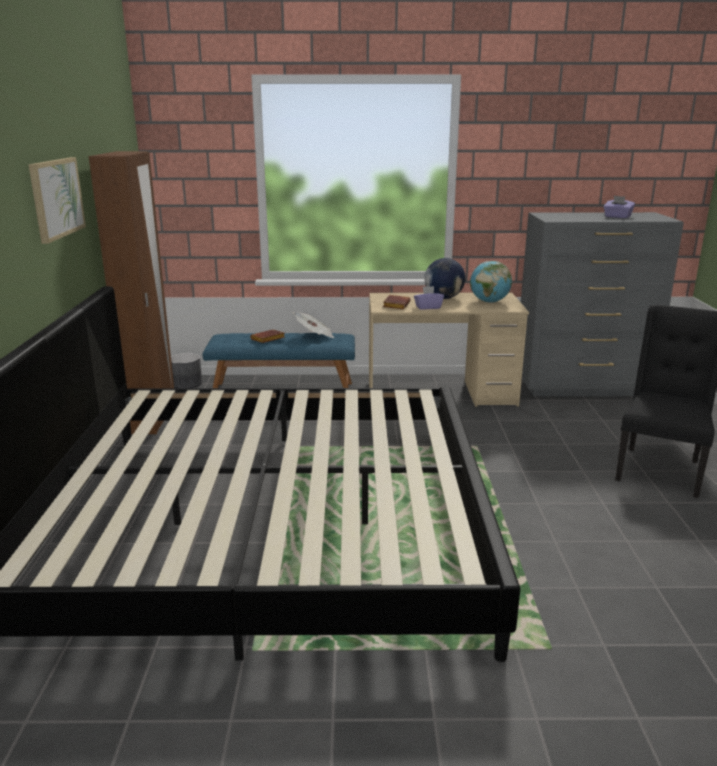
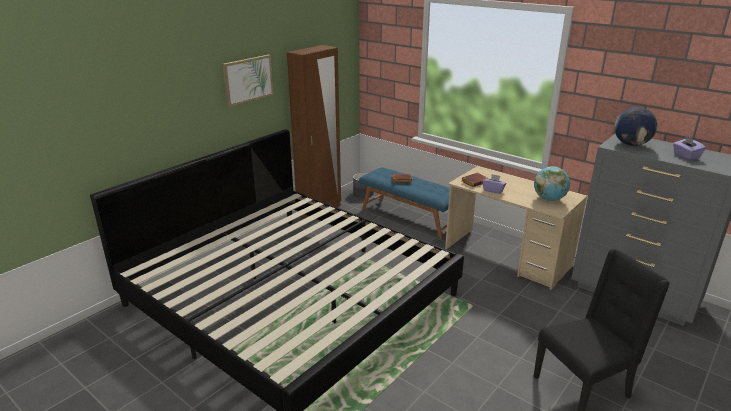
camera: 40 degrees right, 5 degrees up
newspaper [293,312,334,338] -> none
globe [424,258,466,299] -> globe moved to [614,107,657,146]

